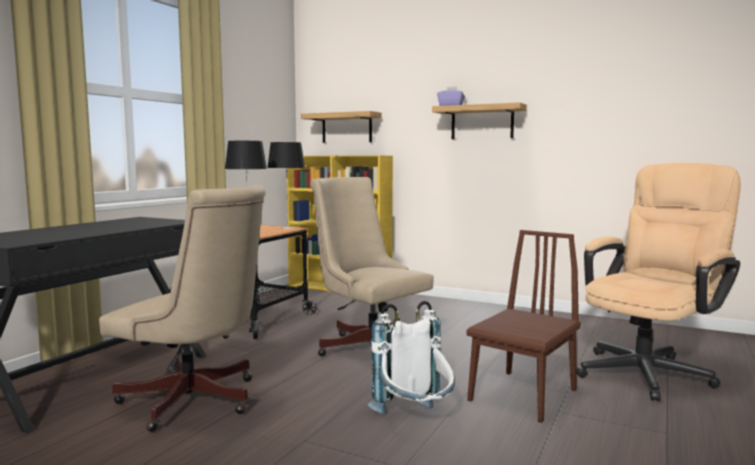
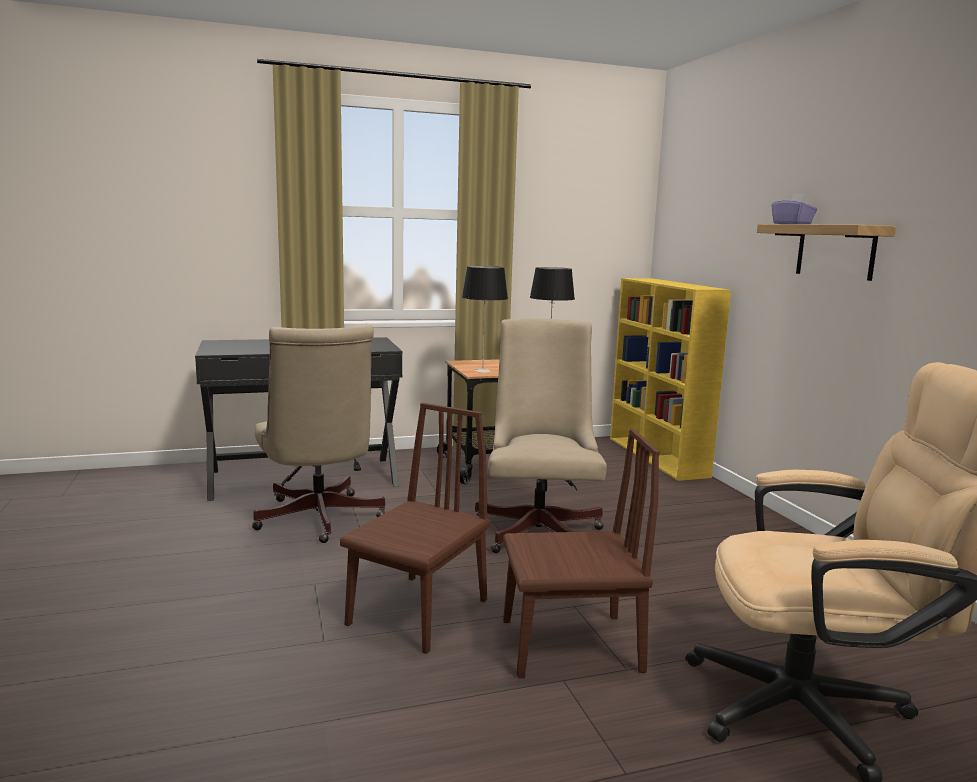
camera: 45 degrees right, 5 degrees up
shelf [301,111,381,143] -> none
white backpack [368,301,455,414] -> brown chair [340,402,490,654]

